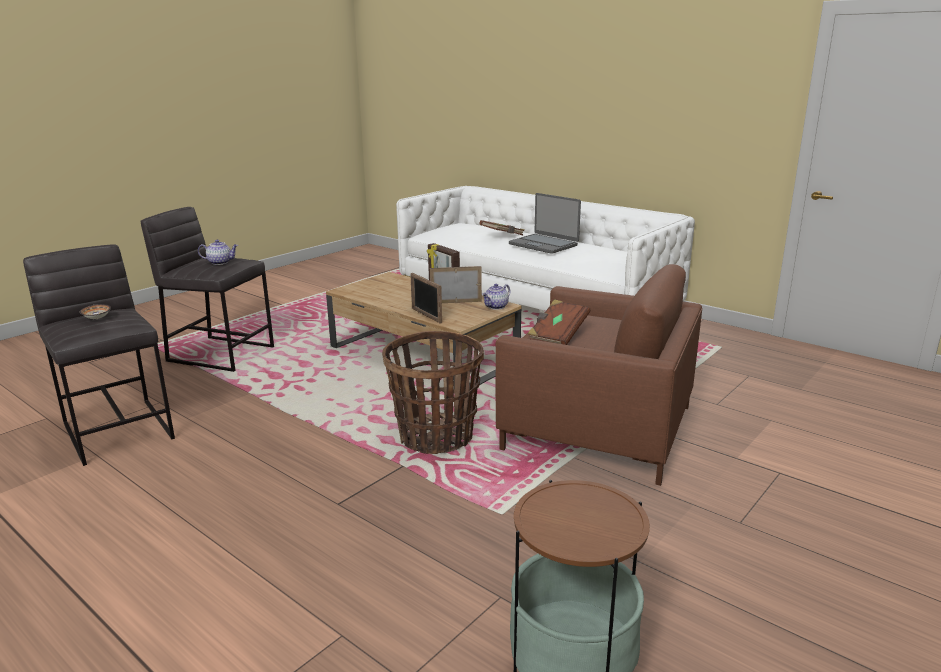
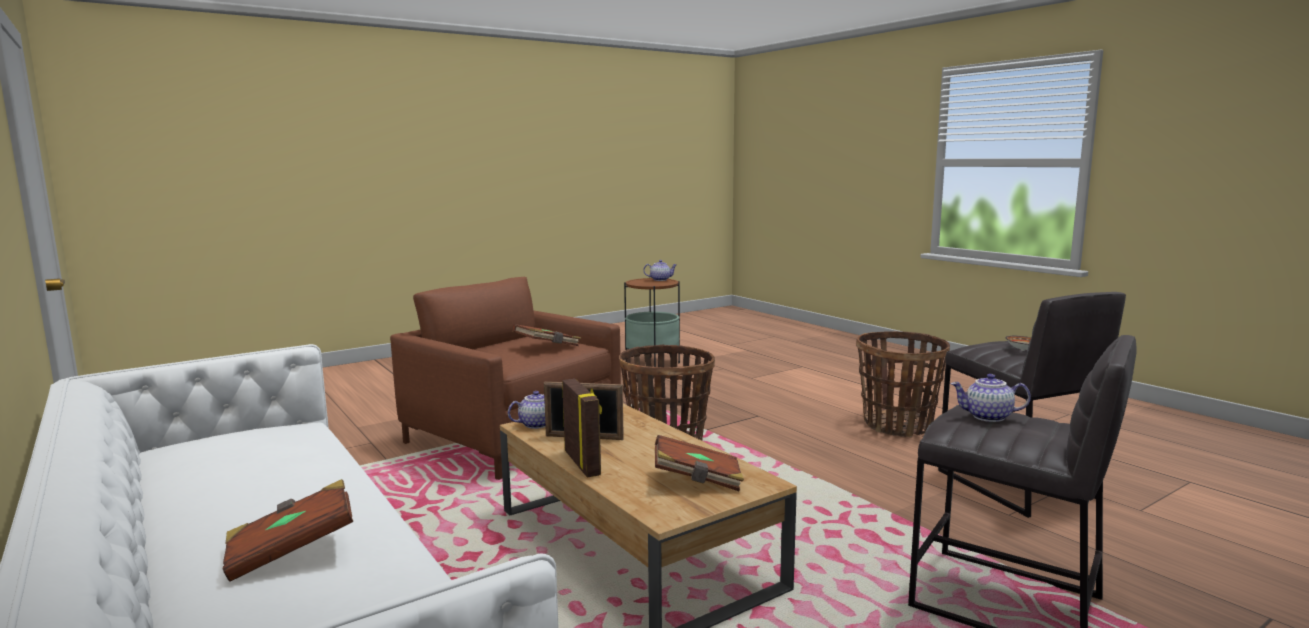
camera: 165 degrees left, 10 degrees down
picture frame [410,273,442,324] -> none
laptop [509,193,581,254] -> none
none -> teapot [643,260,677,281]
none -> brown book [655,435,744,491]
none -> basket [856,331,950,437]

